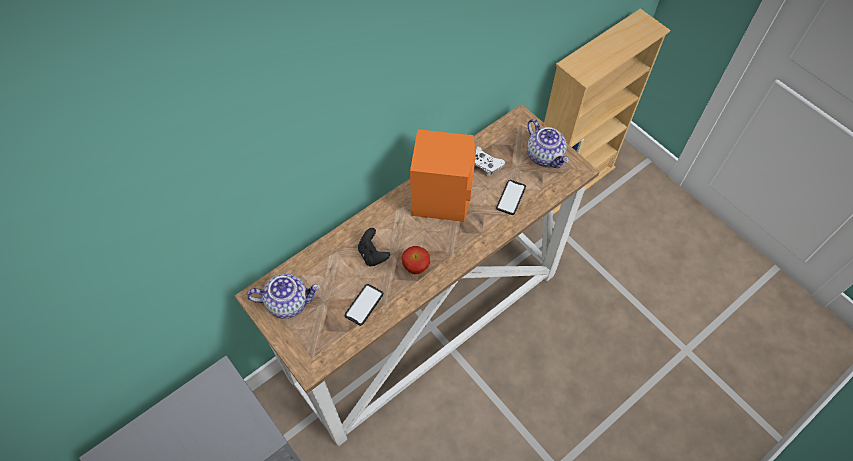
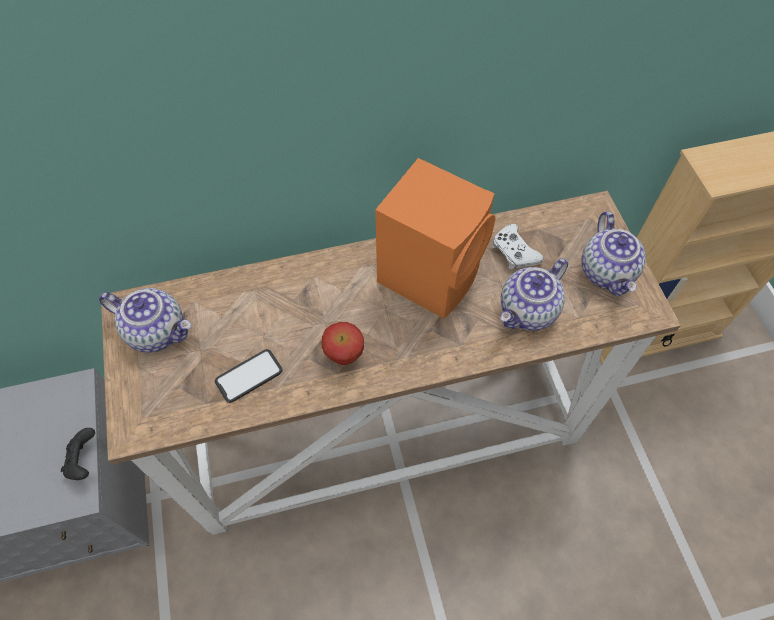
camera: 25 degrees right, 0 degrees up
black game controller [358,228,390,266] -> black game controller moved to [61,428,95,480]
phone [496,180,526,215] -> teapot [500,258,568,330]

